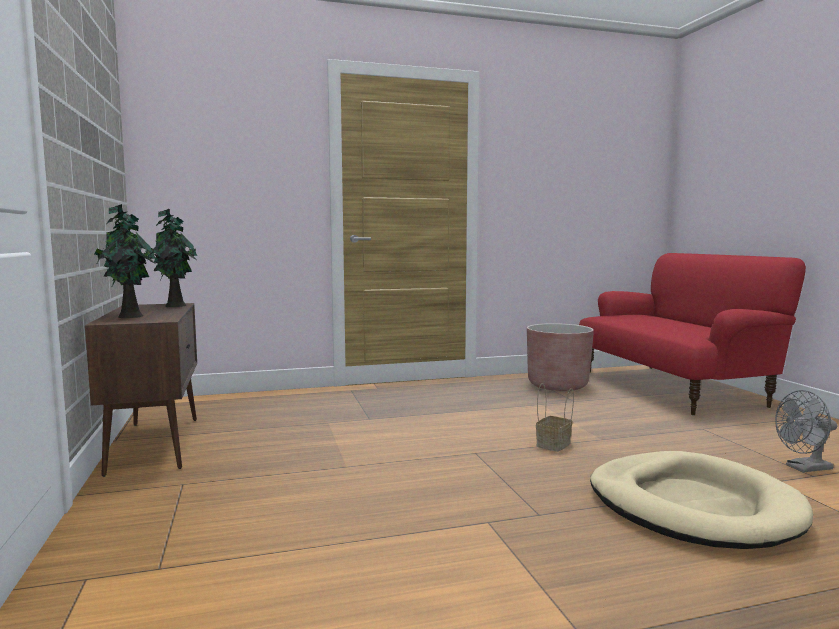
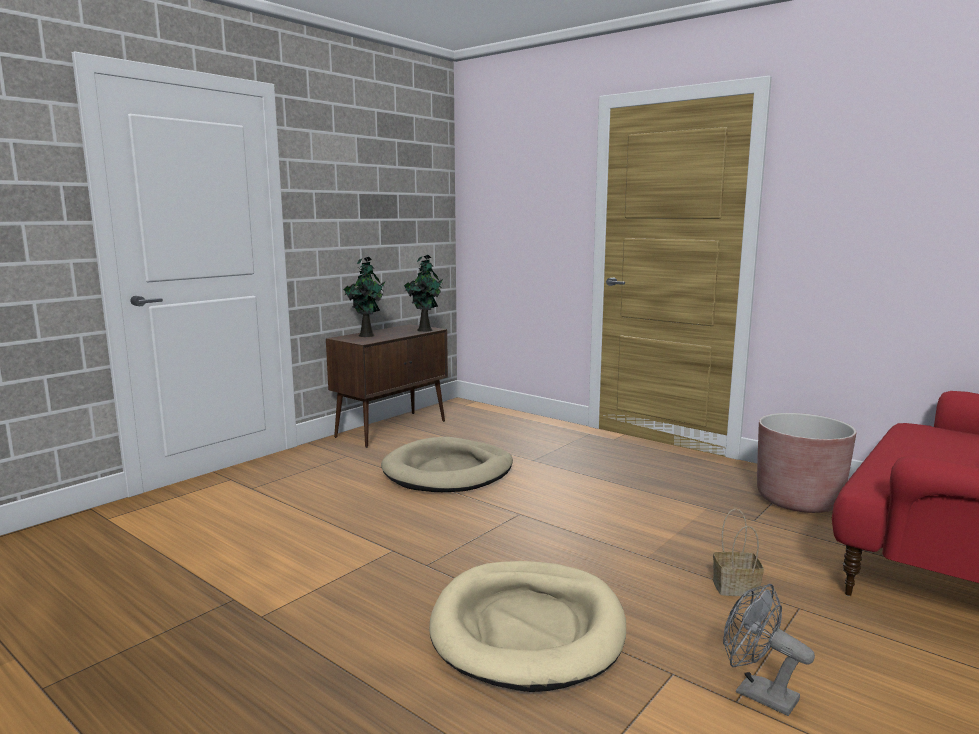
camera: 55 degrees right, 5 degrees up
basket [536,383,574,452] -> basket moved to [713,508,764,597]
none -> beige dog bed [381,437,513,492]

